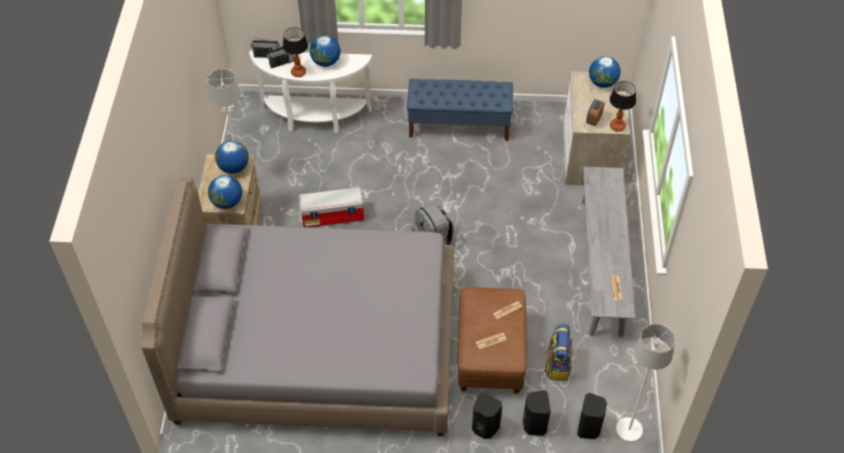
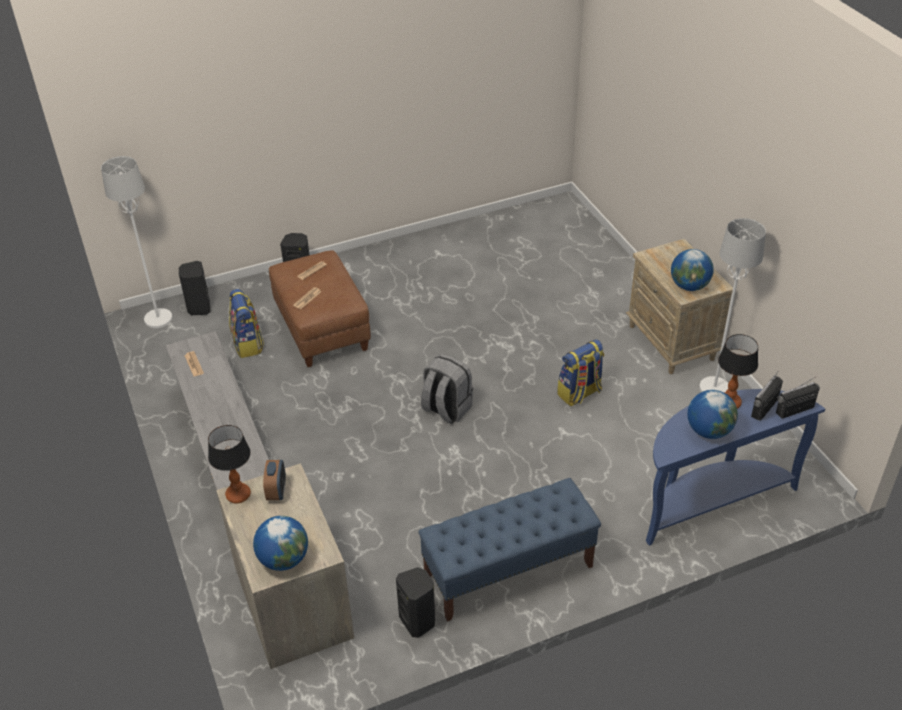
camera: 155 degrees right, 10 degrees down
grey bed [141,177,454,436] -> none
globe [208,175,242,209] -> none
white console table [249,51,372,133] -> blue console table [646,389,825,546]
storage box [299,187,364,228] -> backpack [557,339,604,406]
black speaker [523,390,551,436] -> black speaker moved to [396,567,435,638]

